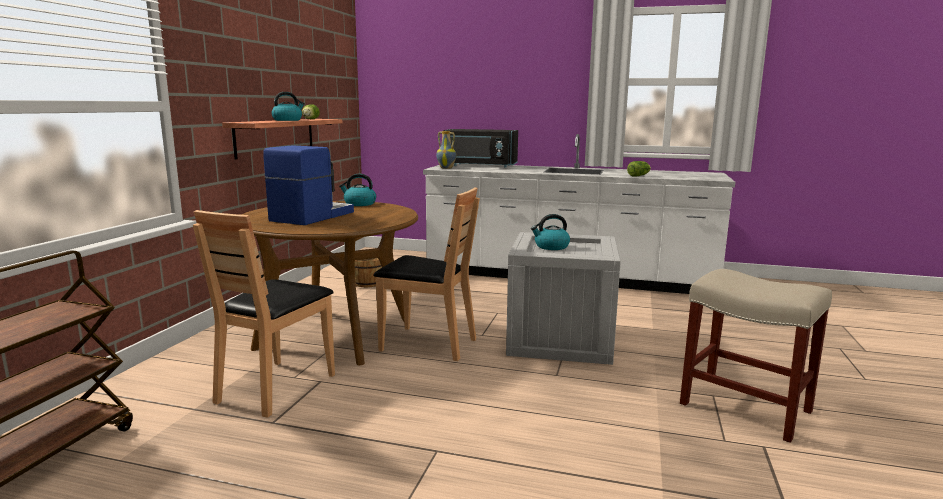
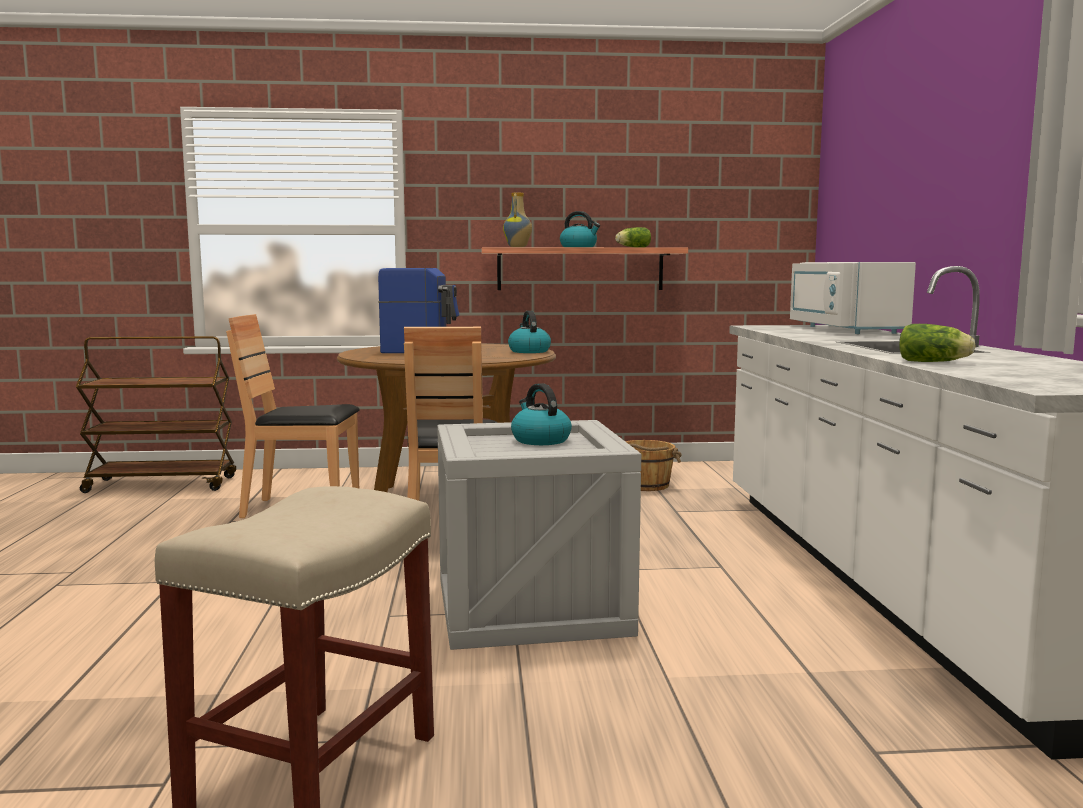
camera: 70 degrees right, 5 degrees down
vase [436,131,456,169] -> vase moved to [503,193,532,247]
black microwave [443,129,518,168] -> white microwave [790,262,916,334]

